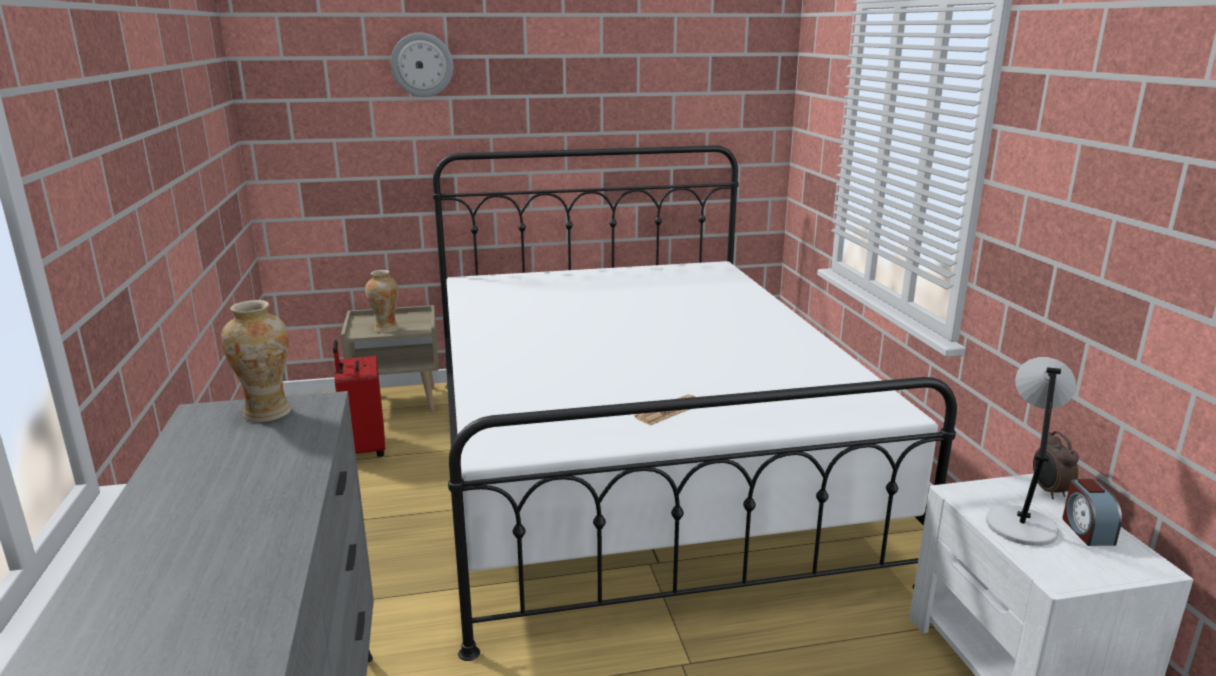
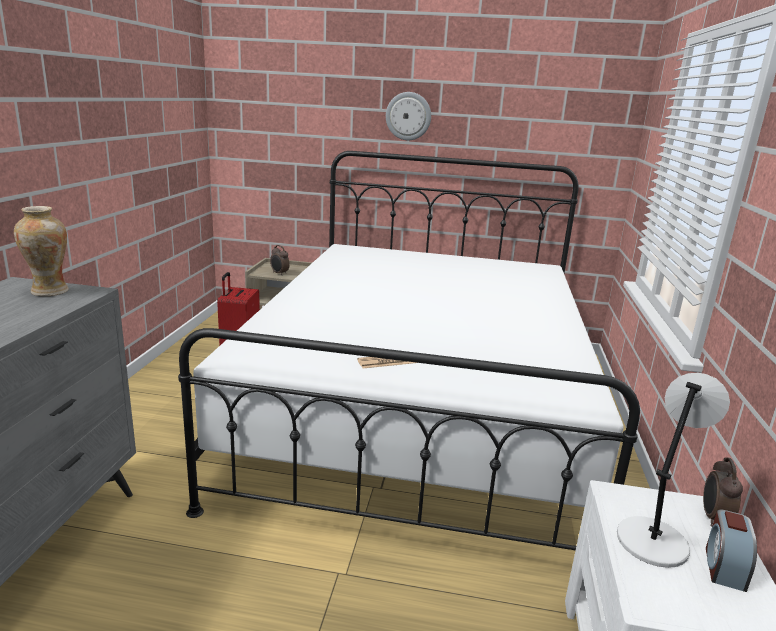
camera: 20 degrees right, 0 degrees up
vase [365,270,399,333] -> alarm clock [270,245,290,276]
wall clock [391,33,453,97] -> wall clock moved to [386,92,431,140]

